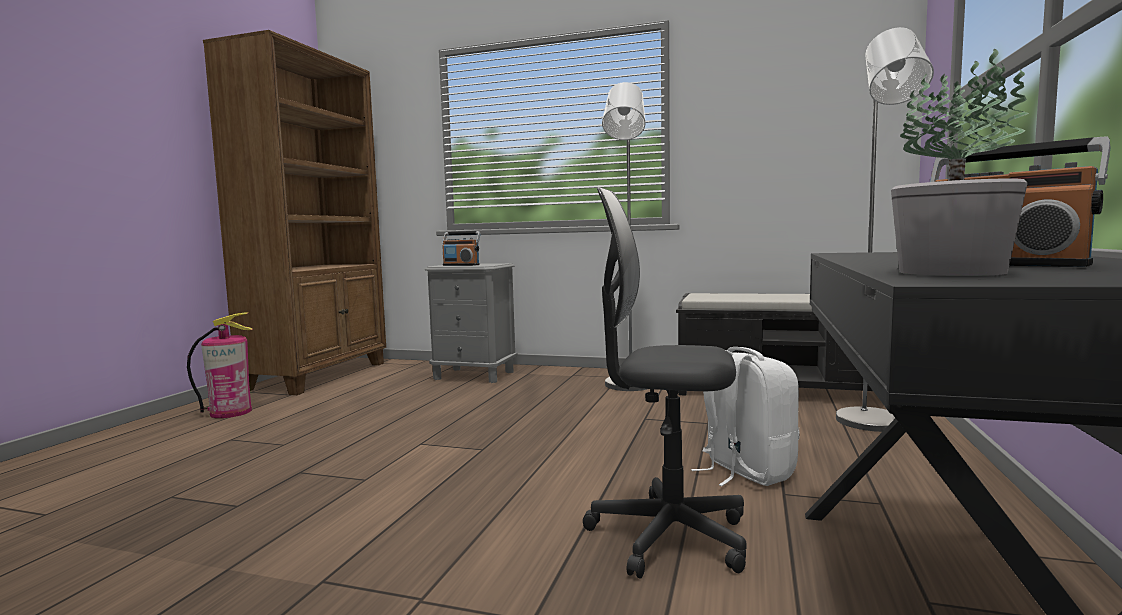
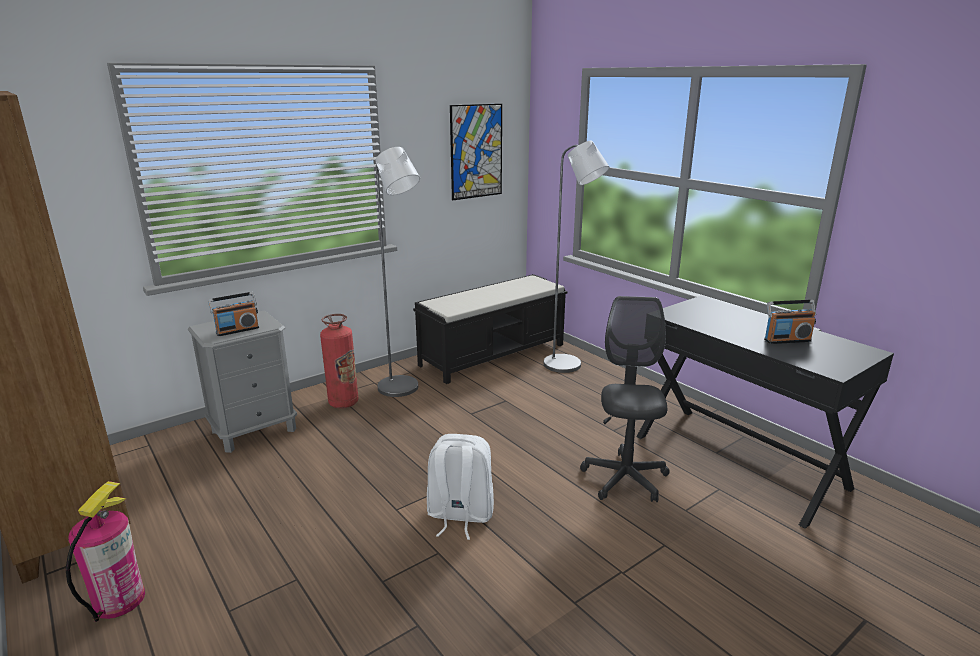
camera: 55 degrees left, 15 degrees up
grey office chair [583,187,747,579] -> grey office chair turned 135 degrees clockwise [580,296,670,502]
white backpack [691,347,800,486] -> white backpack moved to [427,434,494,540]
potted plant [891,48,1029,276] -> none
none -> fire extinguisher [320,314,359,408]
none -> picture [450,104,502,200]

